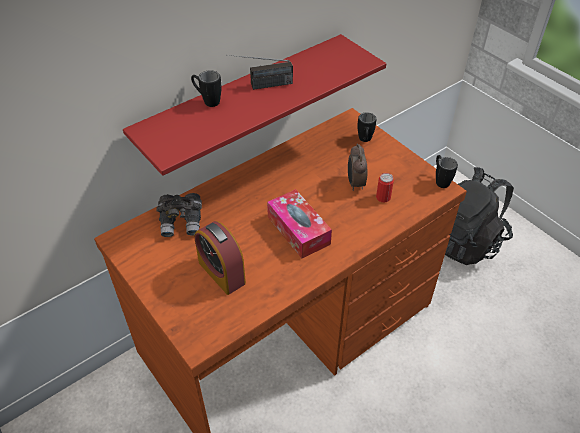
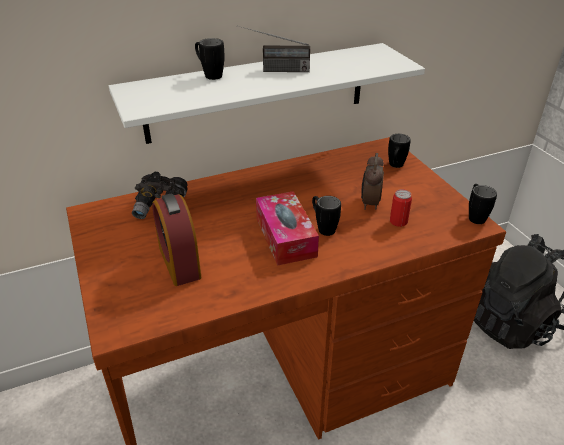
camera: 15 degrees right, 10 degrees down
red shelf [123,34,386,176] -> white shelf [109,43,425,144]
none -> black mug [312,196,341,236]

